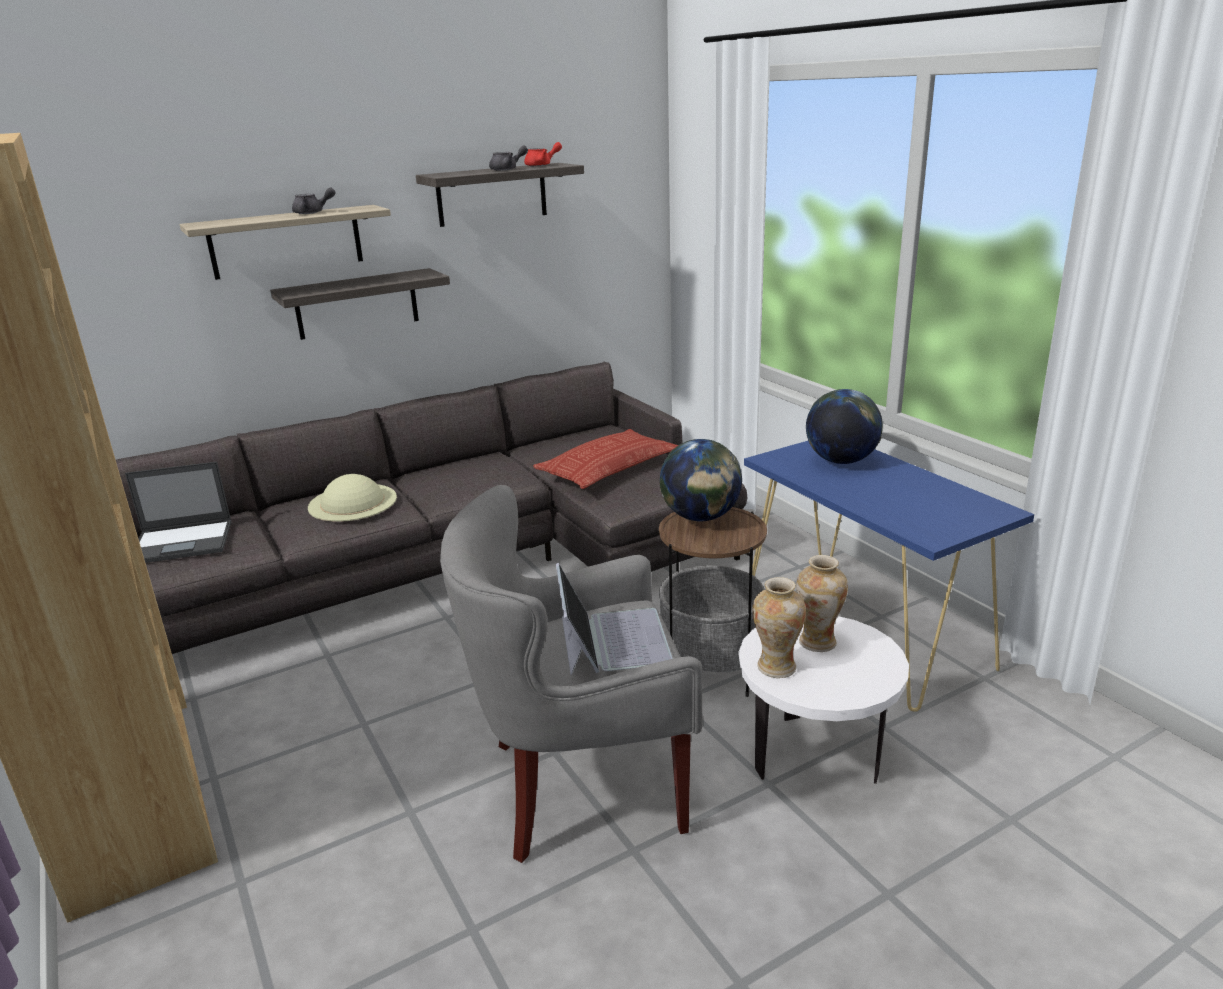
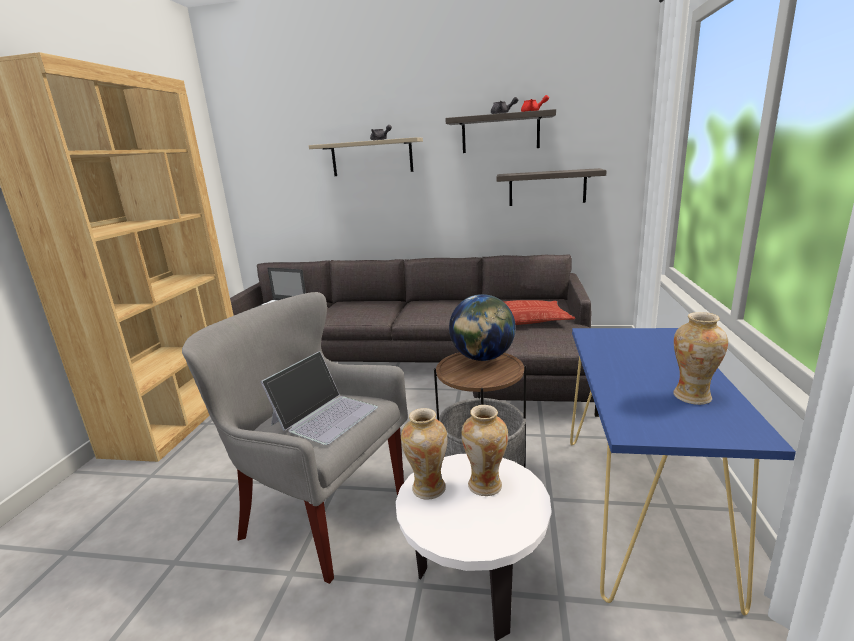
camera: 40 degrees right, 5 degrees down
shelf [270,268,450,340] -> shelf moved to [496,168,607,206]
beige hat [308,474,397,522] -> none
globe [806,389,883,464] -> none
none -> vase [673,312,728,405]

